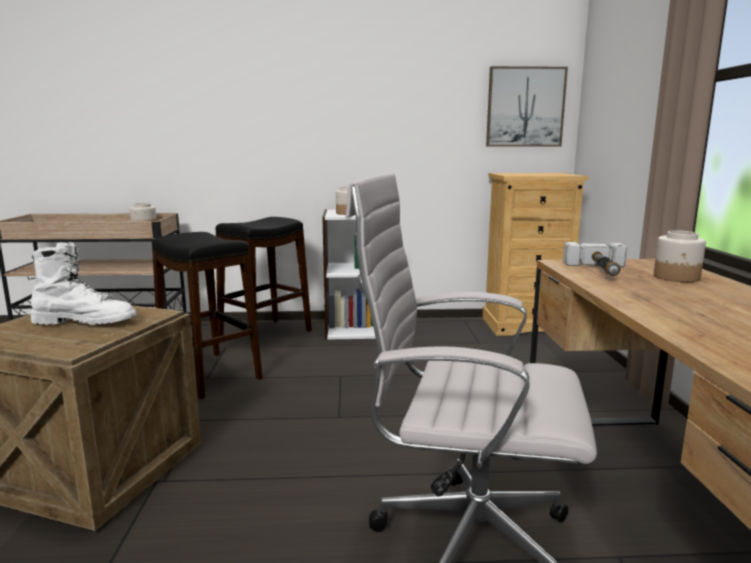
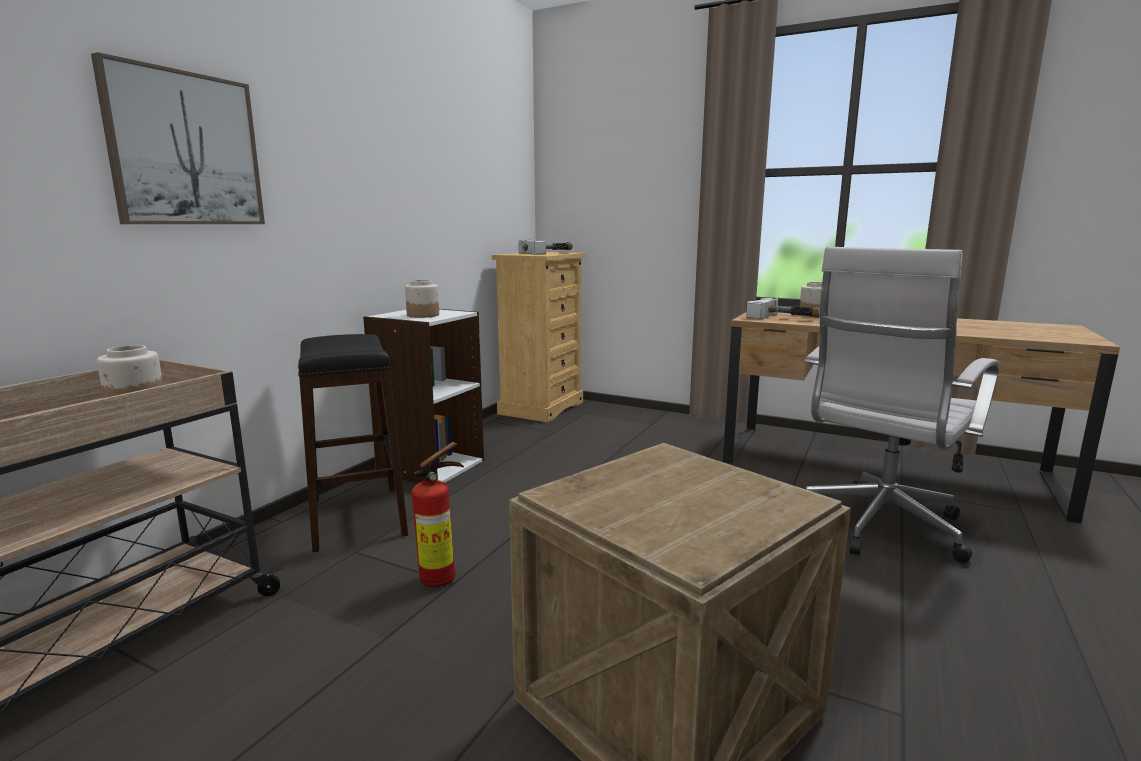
camera: 60 degrees left, 0 degrees up
white boot [31,242,137,325] -> none
black stool [152,232,263,399] -> fire extinguisher [412,442,464,587]
picture [486,66,568,146] -> picture moved to [91,52,265,224]
none -> hammer [518,240,573,255]

